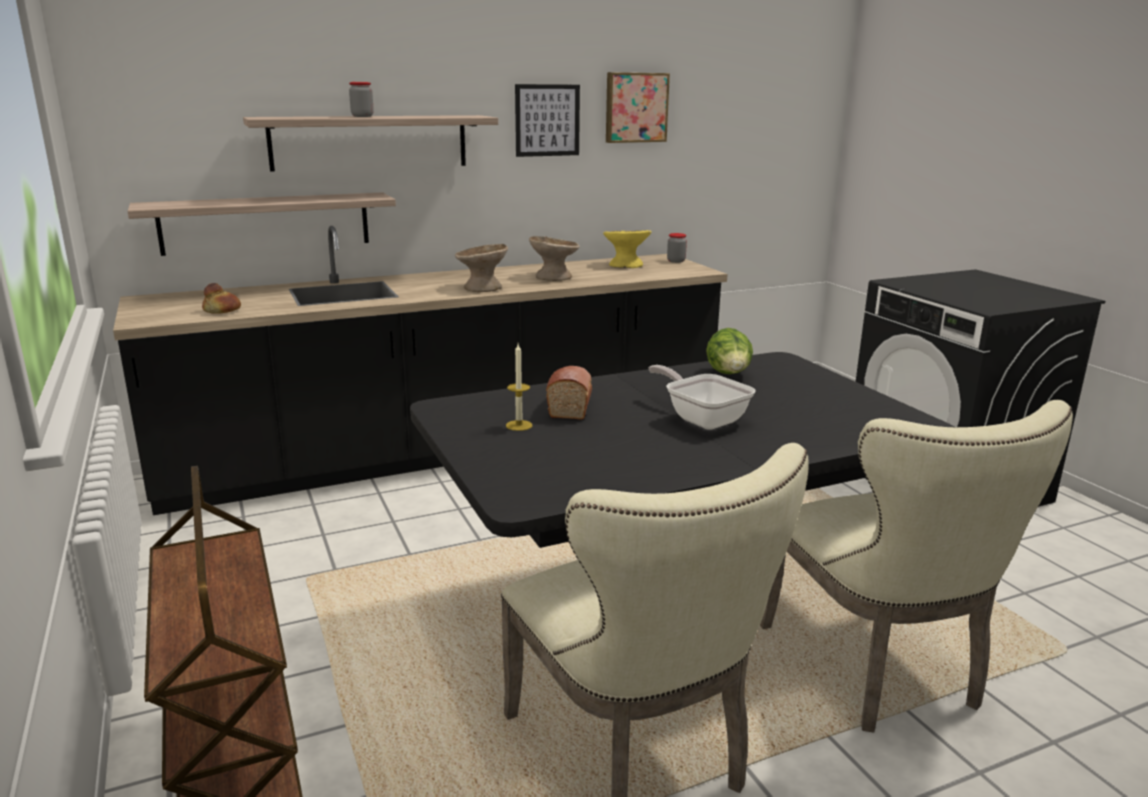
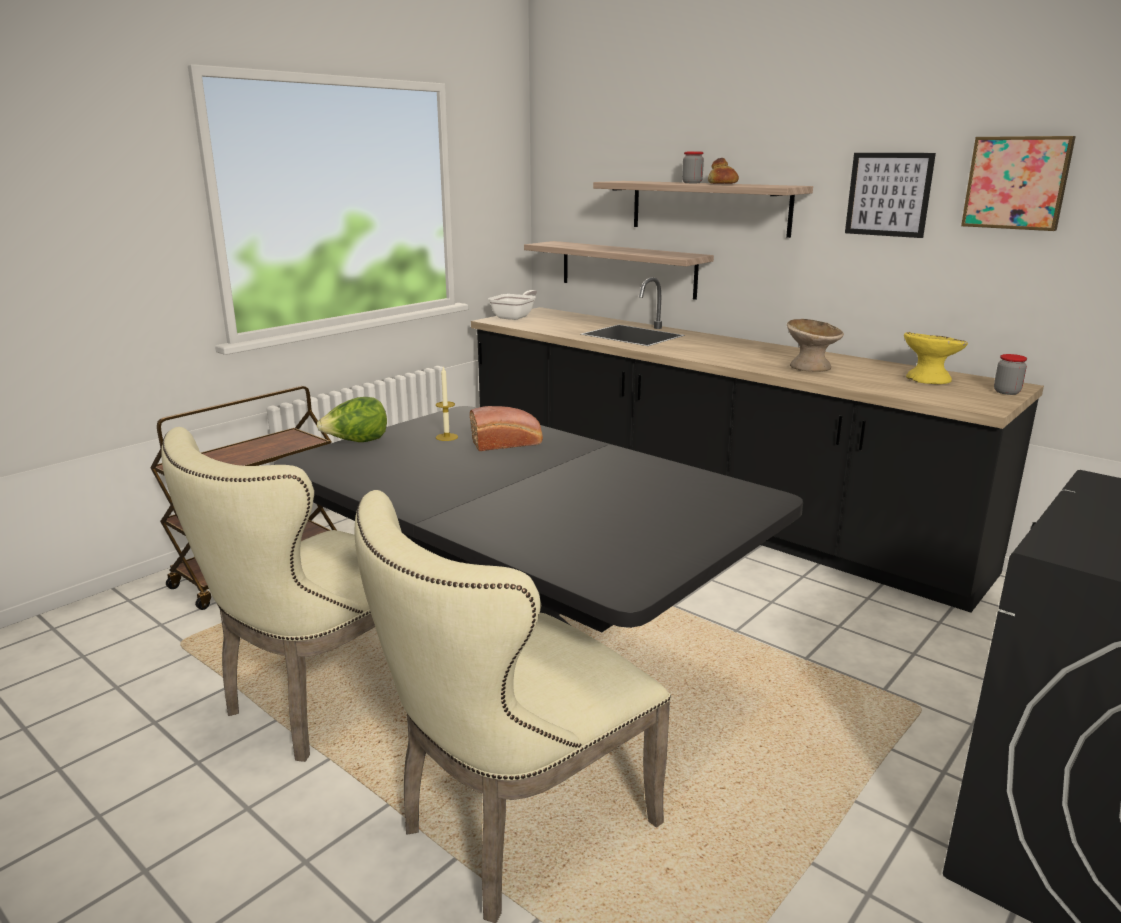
camera: 65 degrees right, 0 degrees up
bread [202,283,241,314] -> bread moved to [708,158,739,184]
beige bowl [455,244,508,292] -> none
frying pan [649,365,756,430] -> frying pan moved to [488,290,537,320]
lettuce [706,328,753,374] -> lettuce moved to [317,397,387,442]

